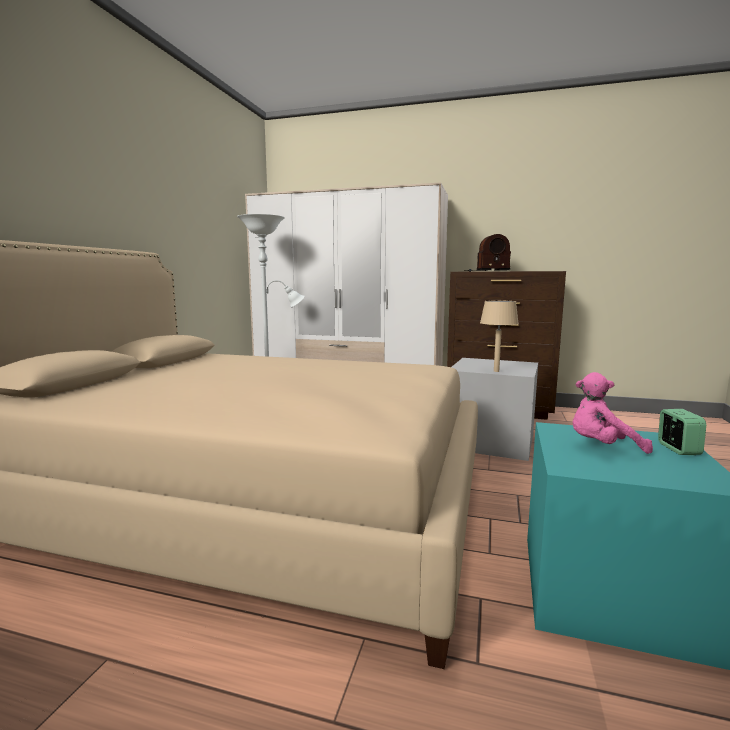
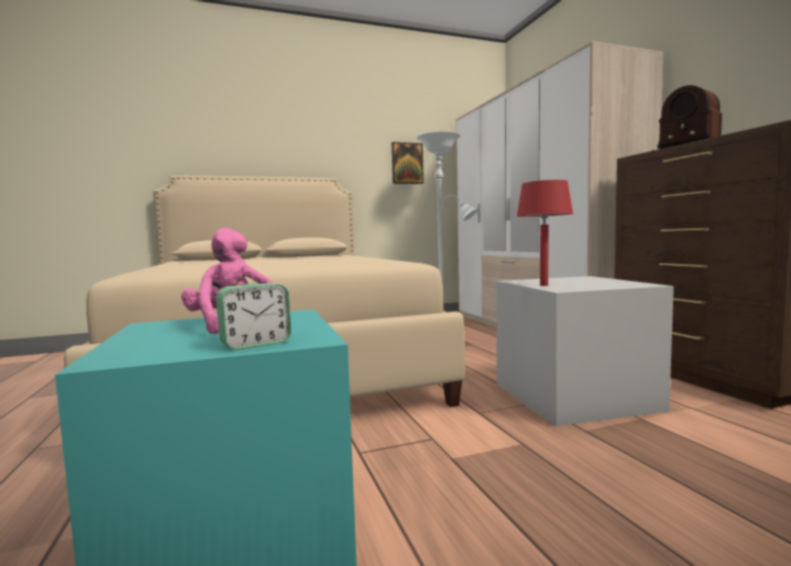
camera: 55 degrees right, 5 degrees down
beige table lamp [480,300,519,372] -> red table lamp [517,180,573,286]
none -> picture [392,142,424,184]

